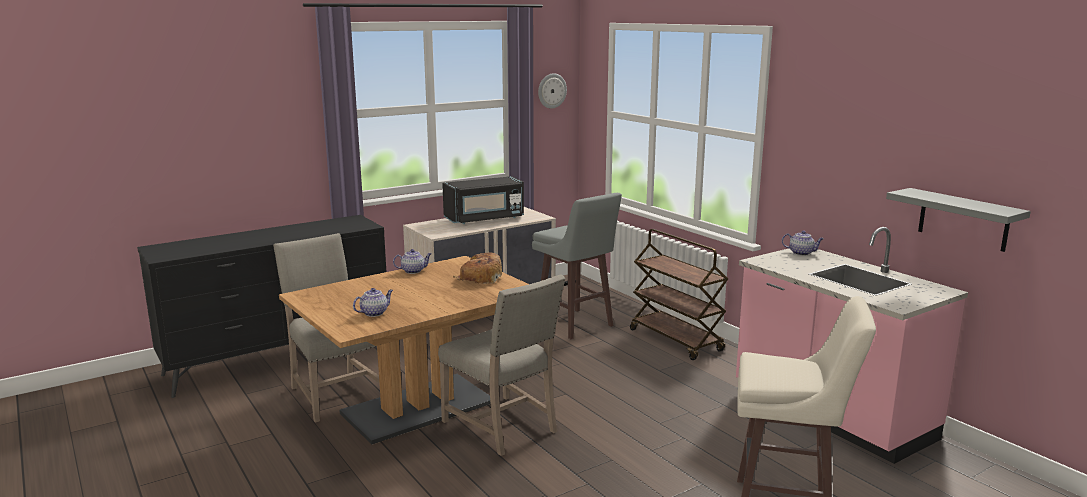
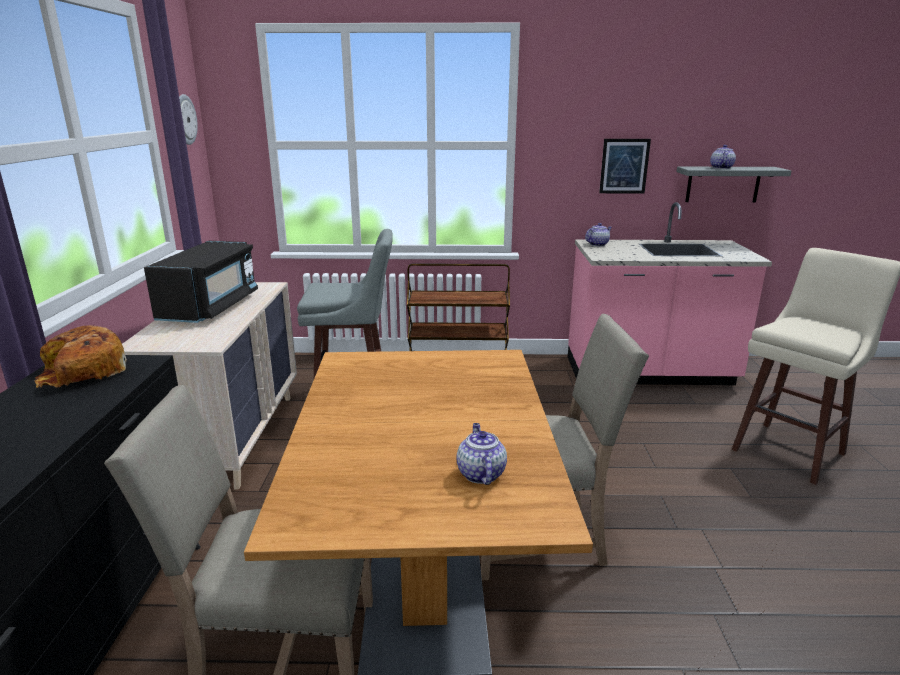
camera: 55 degrees left, 5 degrees up
teapot [393,249,432,274] -> teapot moved to [710,145,736,169]
bread [453,252,502,284] -> bread moved to [34,325,127,388]
none -> picture [599,139,651,193]

